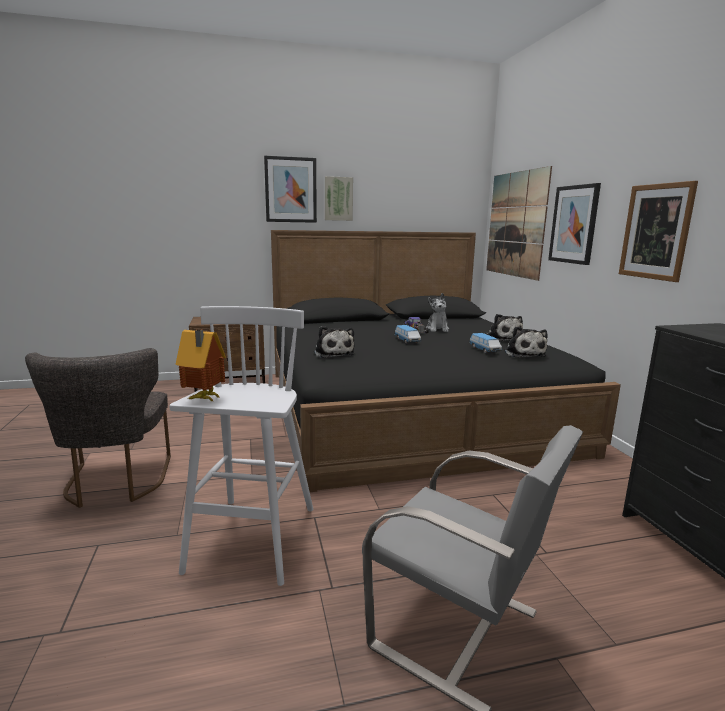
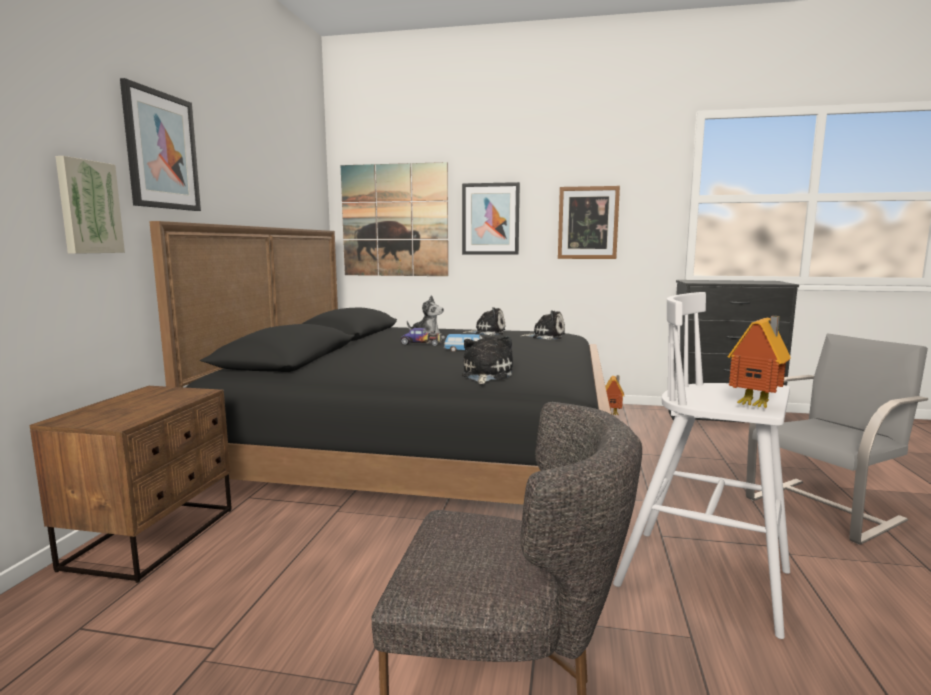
camera: 65 degrees left, 5 degrees down
plush toy [314,326,355,358] -> plush toy turned 75 degrees counterclockwise [462,335,513,384]
picture [325,176,353,221] -> picture moved to [55,156,125,254]
toy car [469,333,502,353] -> none
none -> toy house [605,375,624,415]

